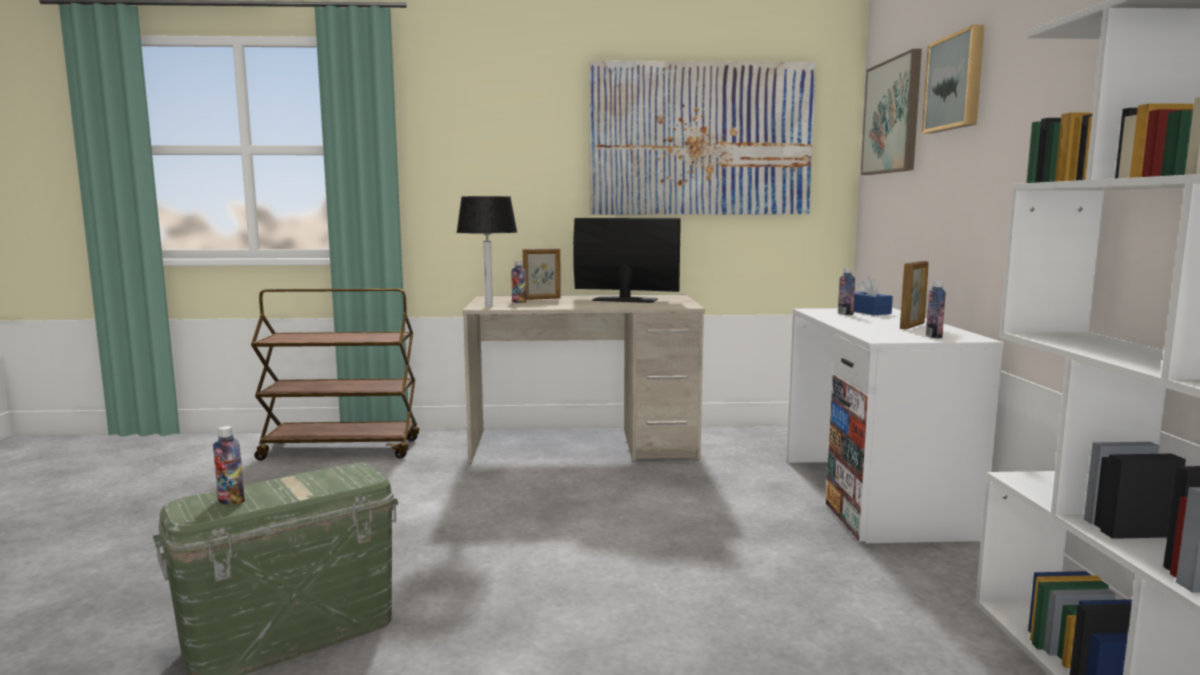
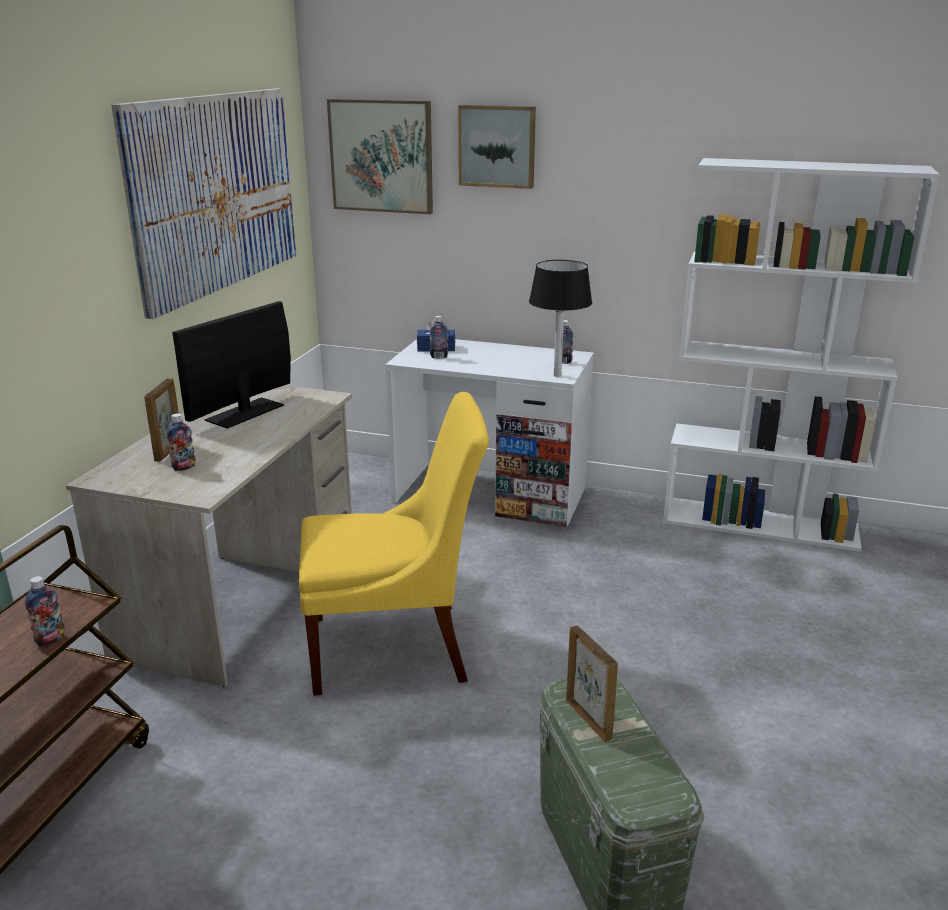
camera: 70 degrees left, 15 degrees up
bottle [213,426,245,505] -> bottle moved to [25,576,65,646]
black table lamp [456,196,517,307] -> black table lamp moved to [529,260,592,377]
picture frame [900,261,929,330] -> picture frame moved to [566,625,618,742]
none -> yellow chair [299,392,489,696]

